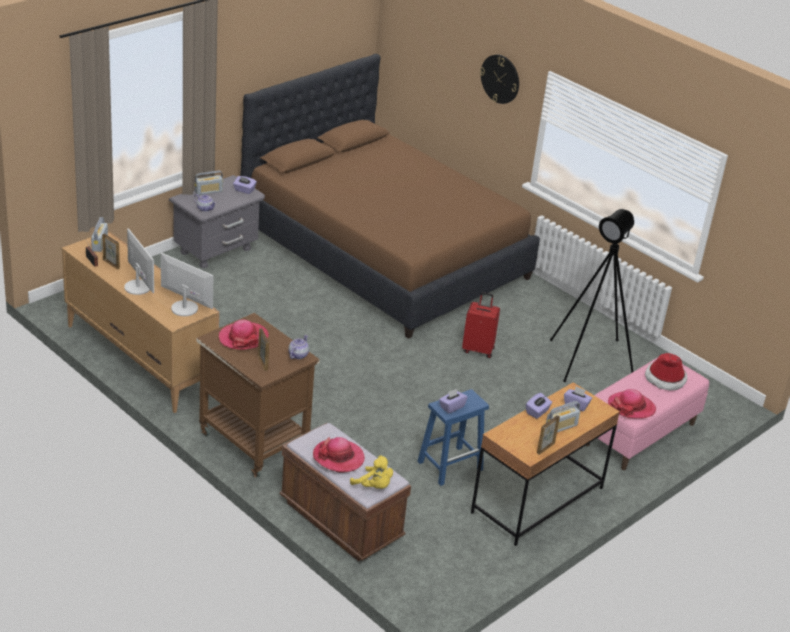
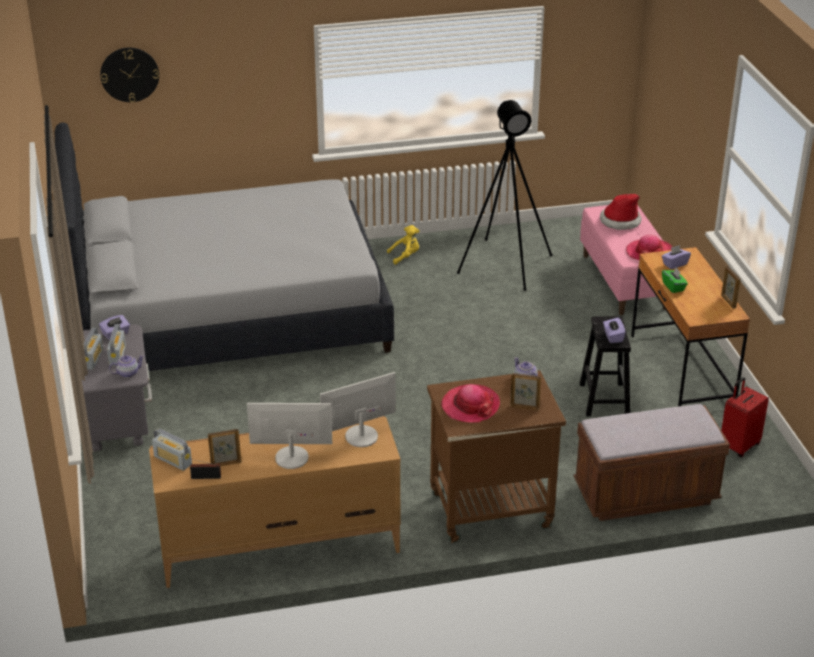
camera: 55 degrees left, 0 degrees up
brown bed [240,54,540,339] -> grey bed [54,122,394,371]
hat [313,437,365,473] -> none
yellow plush toy [350,455,393,489] -> yellow plush toy moved to [387,225,419,265]
blue stool [417,389,489,486] -> black stool [580,316,631,416]
red suitcase [462,292,500,358] -> red suitcase moved to [721,377,769,457]
wall clock [480,54,519,104] -> wall clock moved to [100,48,159,103]
purple tissue box [526,393,552,419] -> green tissue box [662,268,688,293]
radio [546,401,580,432] -> radio moved to [107,324,126,366]

